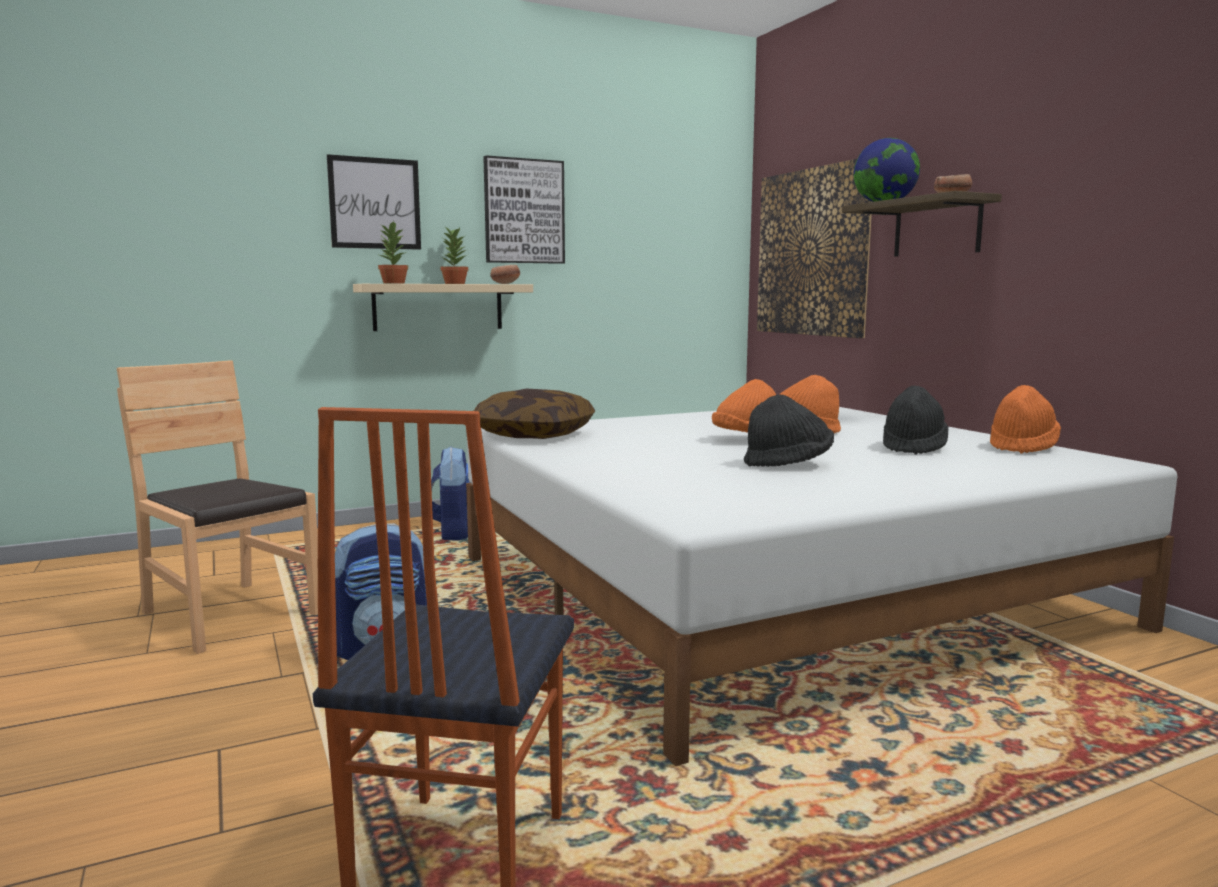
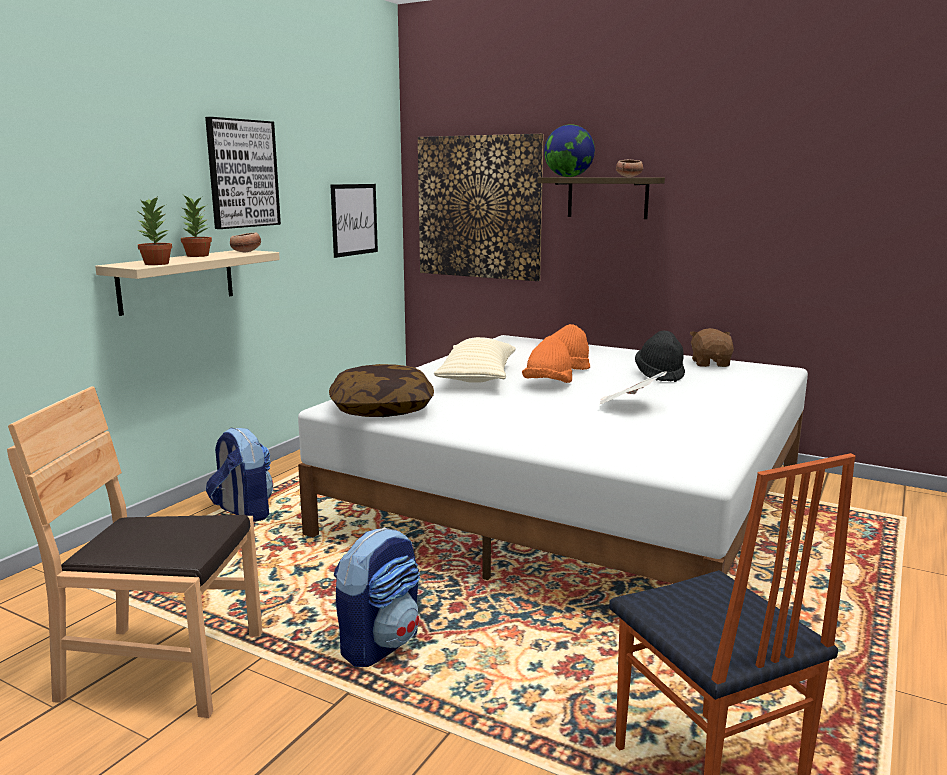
camera: 35 degrees left, 5 degrees up
picture [327,154,421,250] -> picture moved to [330,184,378,258]
black hat [744,394,834,467] -> newspaper [600,371,667,404]
orange hat [990,385,1061,454] -> brown plush toy [690,328,734,367]
none -> beige pillow [434,337,516,383]

